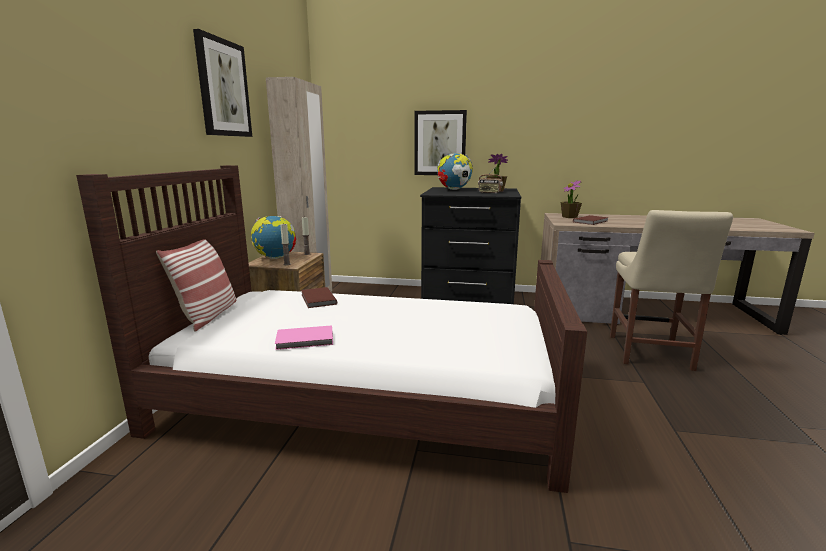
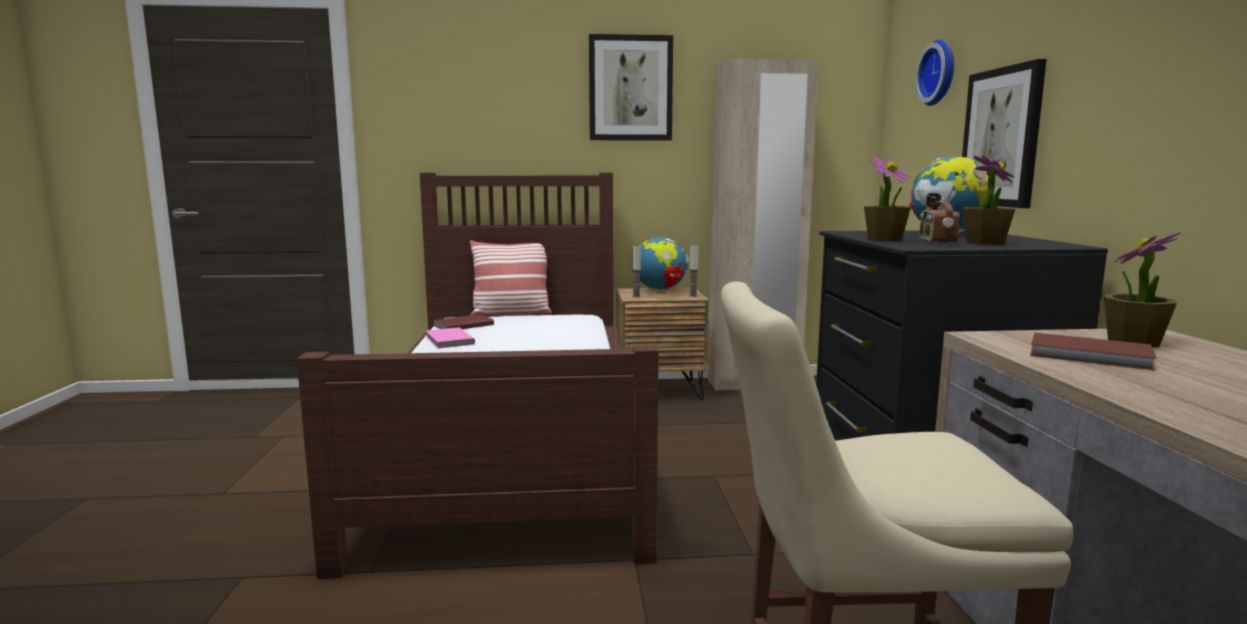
camera: 75 degrees right, 5 degrees down
brown book [301,287,337,308] -> brown book moved to [433,314,494,329]
none -> potted plant [864,156,911,241]
none -> wall clock [915,40,954,106]

